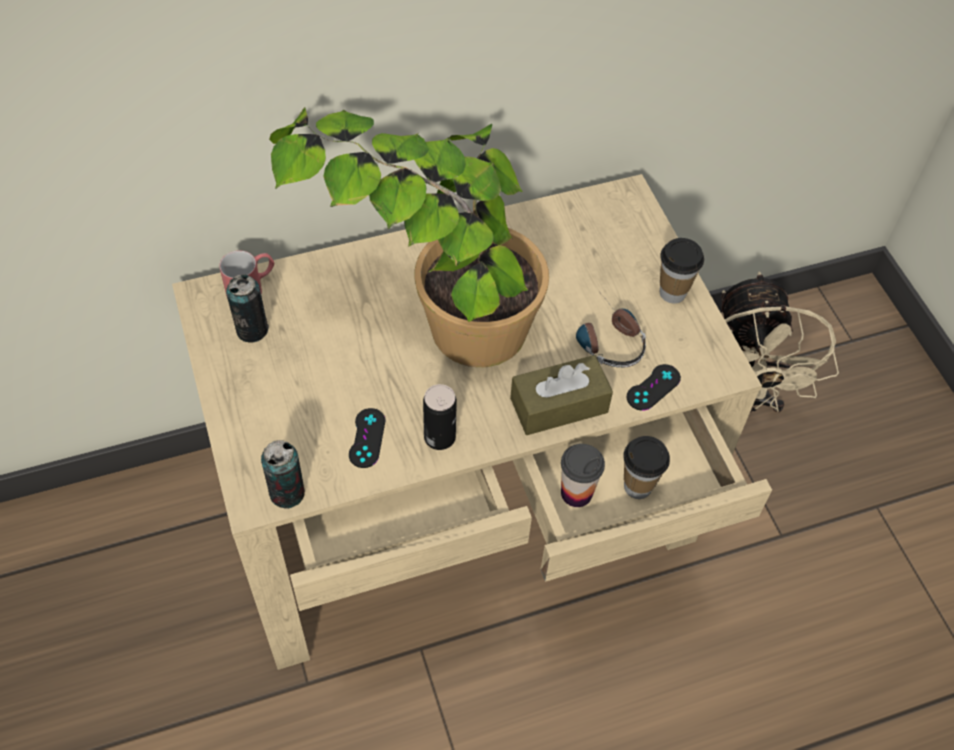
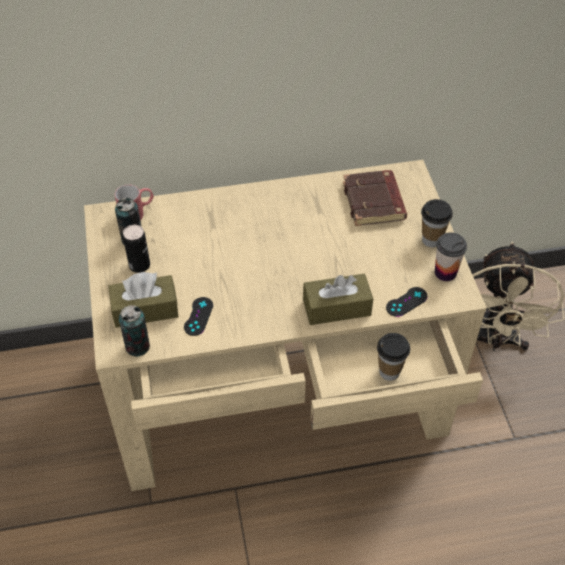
camera: 10 degrees right, 5 degrees down
potted plant [269,107,549,367] -> none
can [423,384,457,450] -> can moved to [123,225,150,273]
cup [561,444,605,507] -> cup moved to [435,232,467,281]
headphones [576,294,646,368] -> none
none -> brown tissue box [108,272,178,328]
none -> brown book [343,170,407,226]

